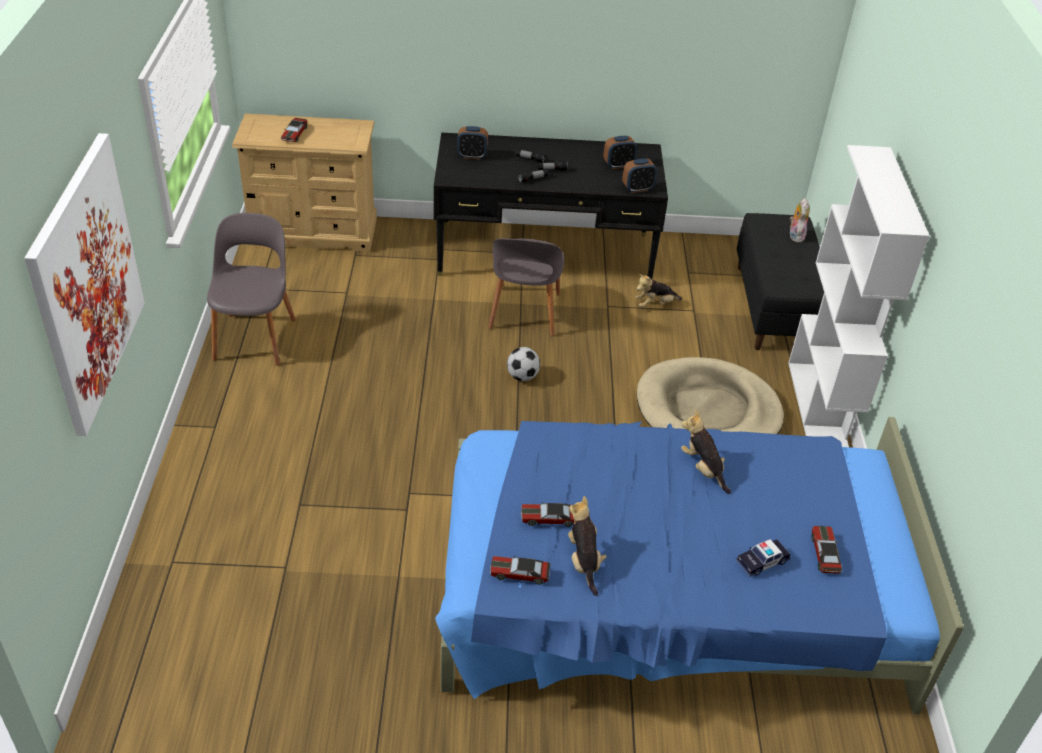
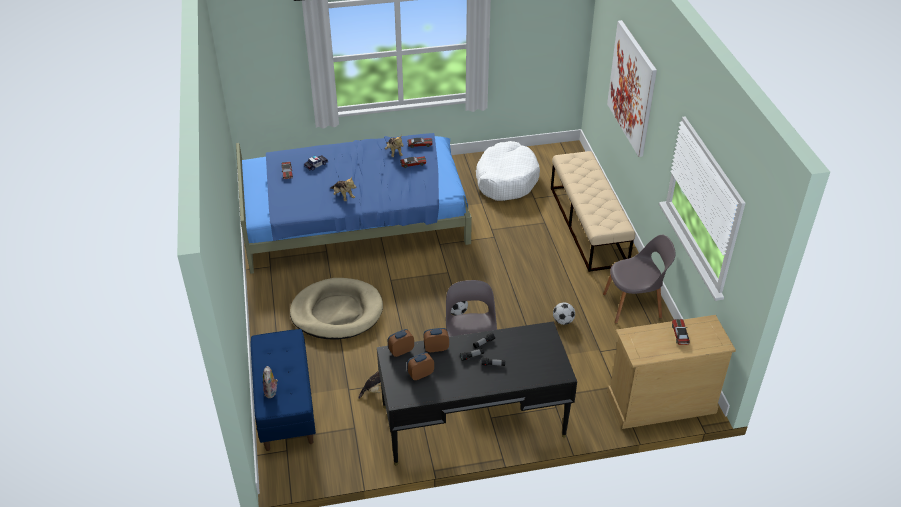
camera: 170 degrees right, 0 degrees up
grey chair [207,213,296,366] -> grey chair turned 90 degrees counterclockwise [603,235,676,324]
alarm clock [457,126,488,159] -> alarm clock moved to [424,328,449,352]
black bench [737,213,824,350] -> blue bench [250,329,316,451]
white bookcase [788,145,929,447] -> none
none -> white dog bed [476,141,540,201]
none -> beige bench [551,151,635,272]
none -> football [553,302,575,325]

